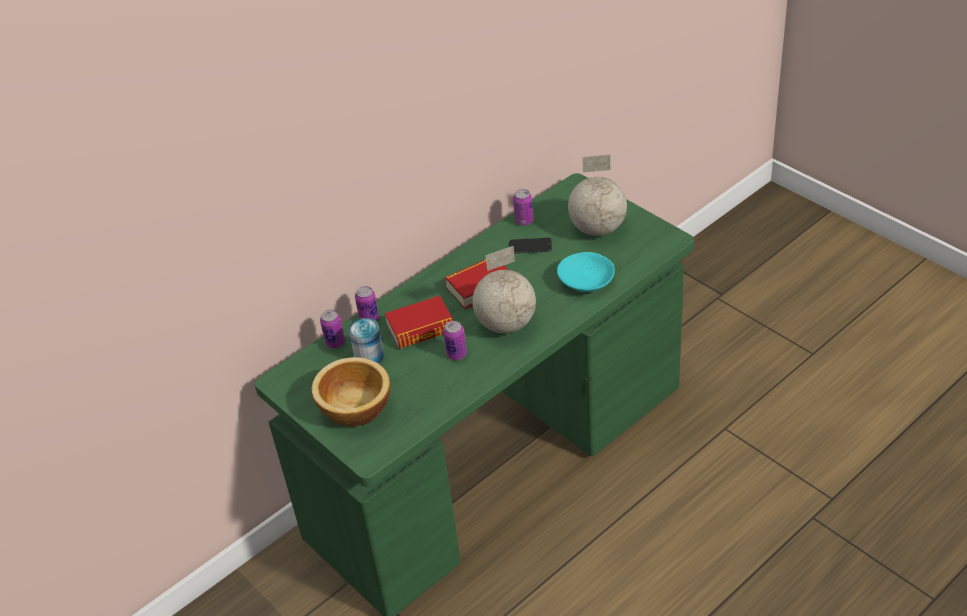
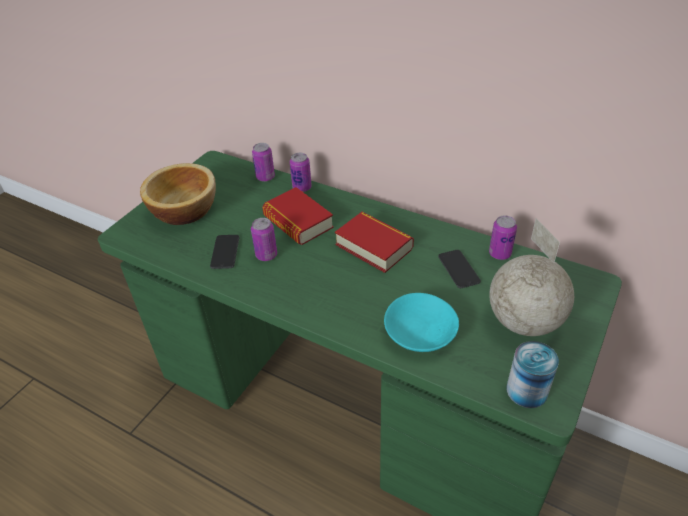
camera: 70 degrees right, 0 degrees up
can [349,318,384,364] -> can moved to [507,341,559,408]
globe [472,246,536,333] -> none
none -> phone [210,235,239,269]

